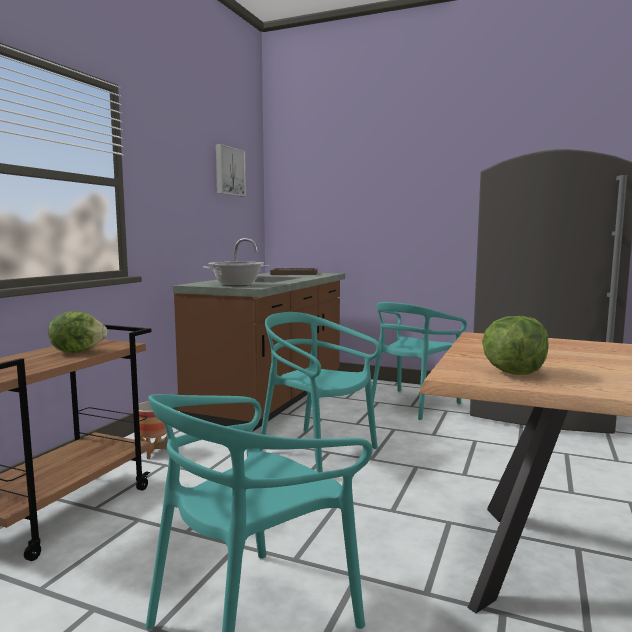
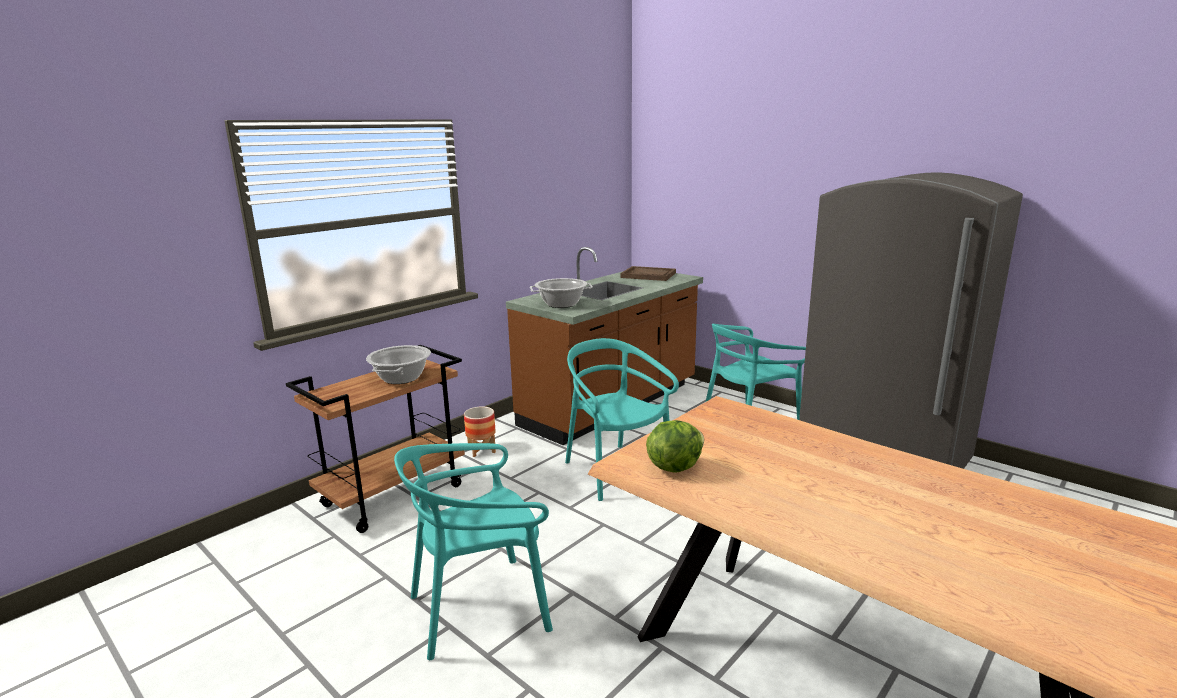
camera: 20 degrees right, 10 degrees up
lettuce [48,311,107,353] -> cooking pot [366,345,431,384]
picture [216,144,246,196] -> none

